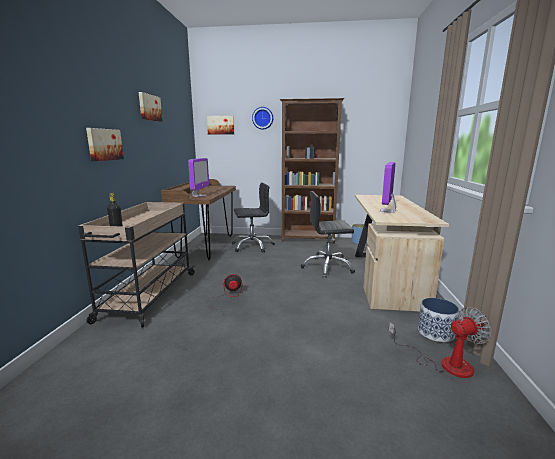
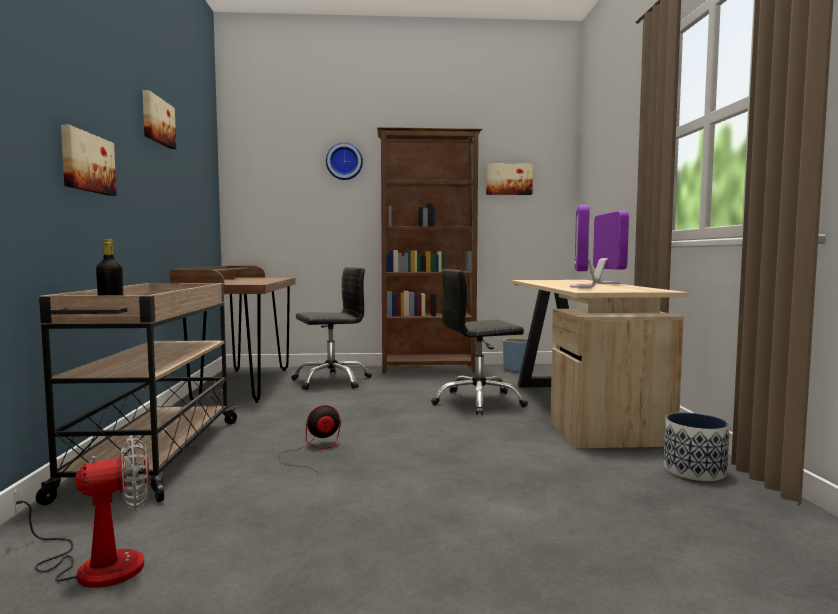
camera: 10 degrees left, 10 degrees down
monitor [188,158,209,197] -> monitor moved to [593,211,629,284]
picture [207,116,234,134] -> picture moved to [486,163,533,195]
fan [389,307,492,378] -> fan moved to [14,435,150,588]

